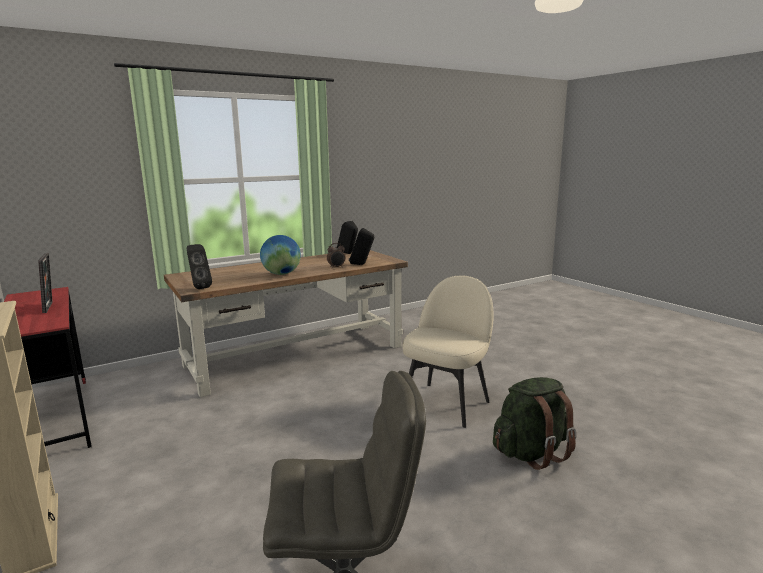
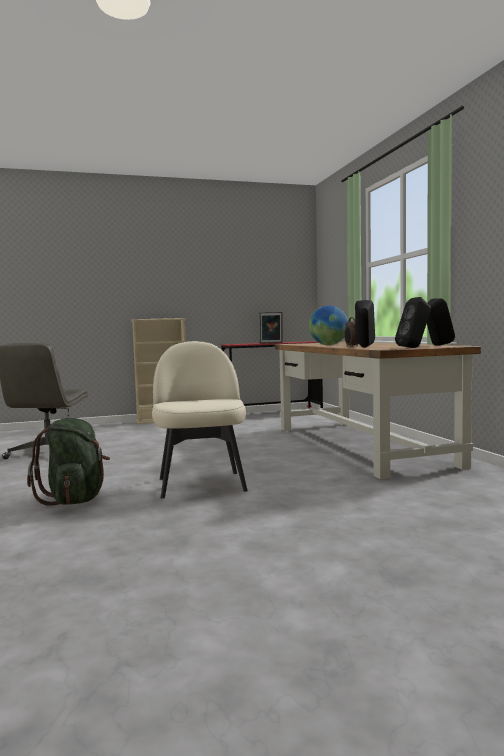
camera: 105 degrees right, 10 degrees down
black speaker [187,244,212,289] -> black speaker moved to [395,297,431,348]
beige chair [402,276,494,428] -> beige chair turned 150 degrees counterclockwise [152,341,248,499]

